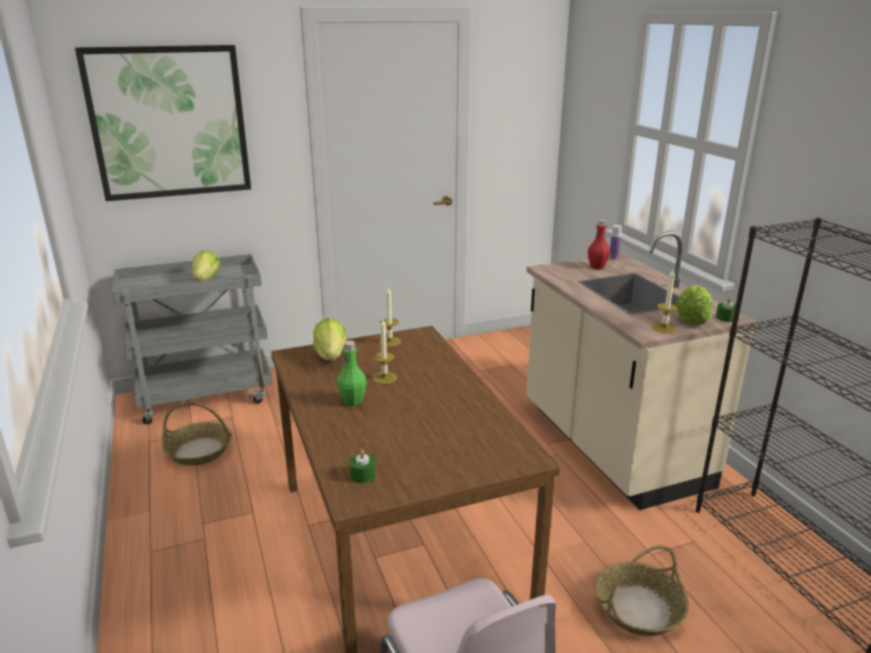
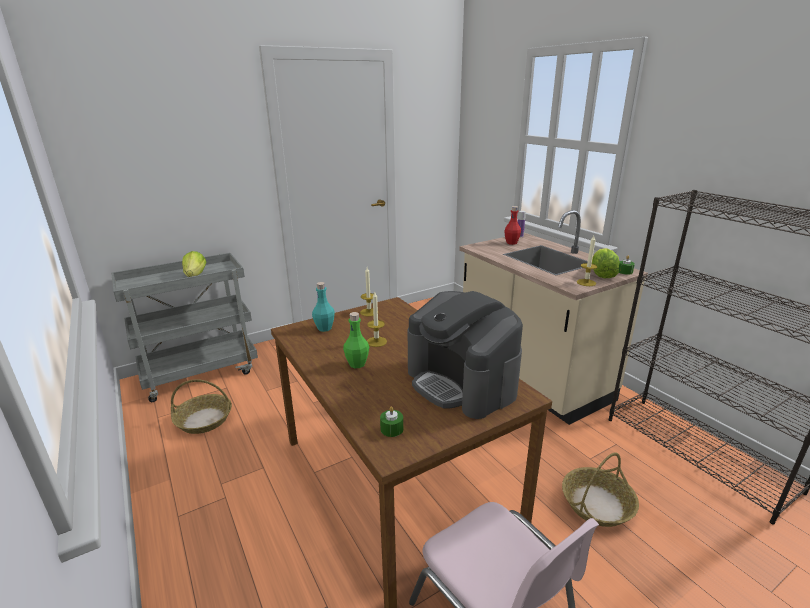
camera: 10 degrees left, 0 degrees up
picture [75,45,251,201] -> none
lettuce [313,318,347,361] -> turquoise bottle [312,282,335,332]
none -> coffee machine [408,291,523,419]

